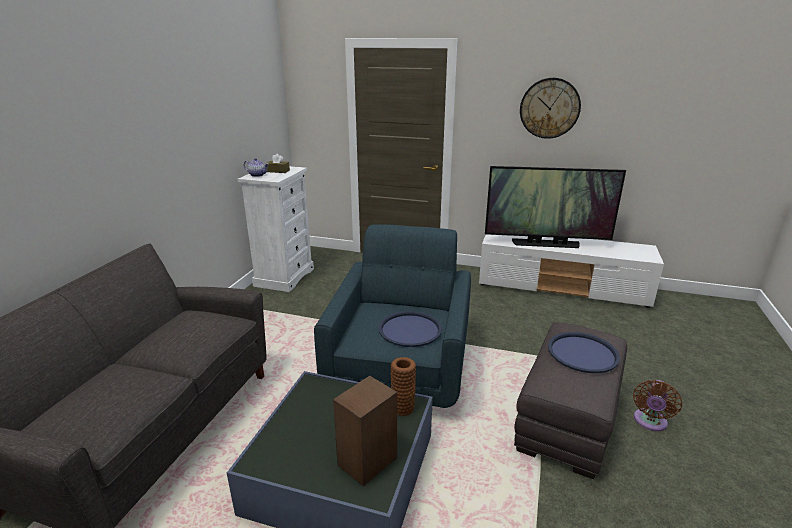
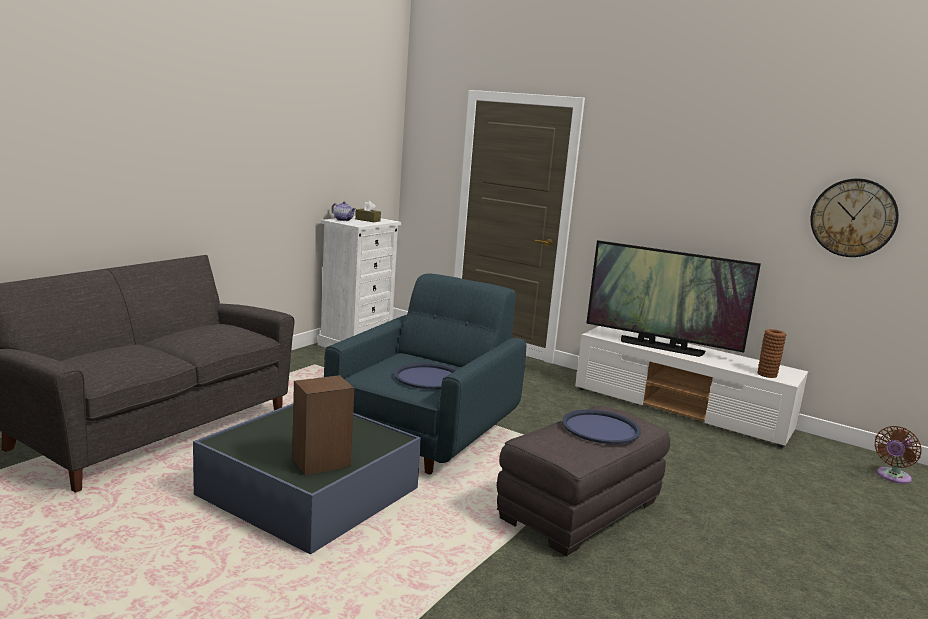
camera: 15 degrees right, 10 degrees down
brown vase [391,357,416,416] -> brown vase moved to [757,329,786,378]
wall clock [520,78,581,139] -> wall clock moved to [810,178,899,257]
brown fan [633,380,682,431] -> brown fan moved to [875,426,921,484]

